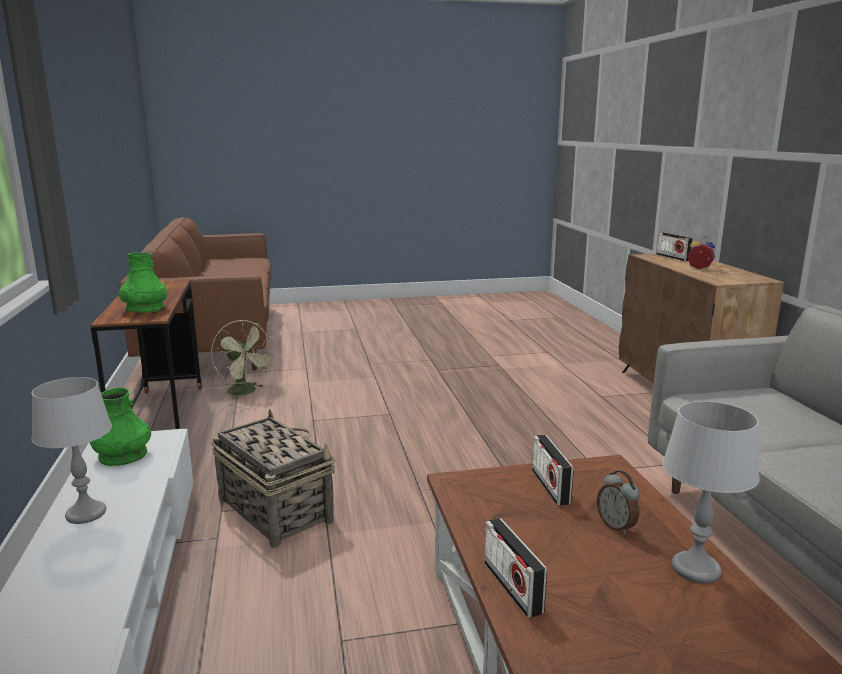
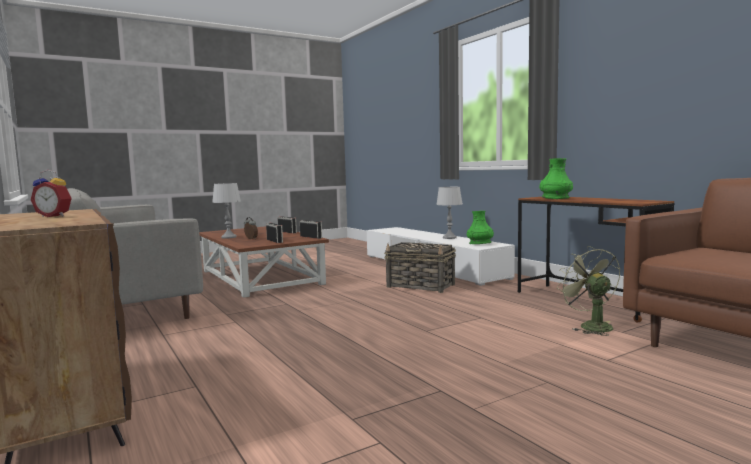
camera: 160 degrees right, 10 degrees down
green fan [211,320,275,400] -> green fan turned 45 degrees clockwise [557,246,620,336]
radio [656,232,693,261] -> radio moved to [300,220,322,239]

